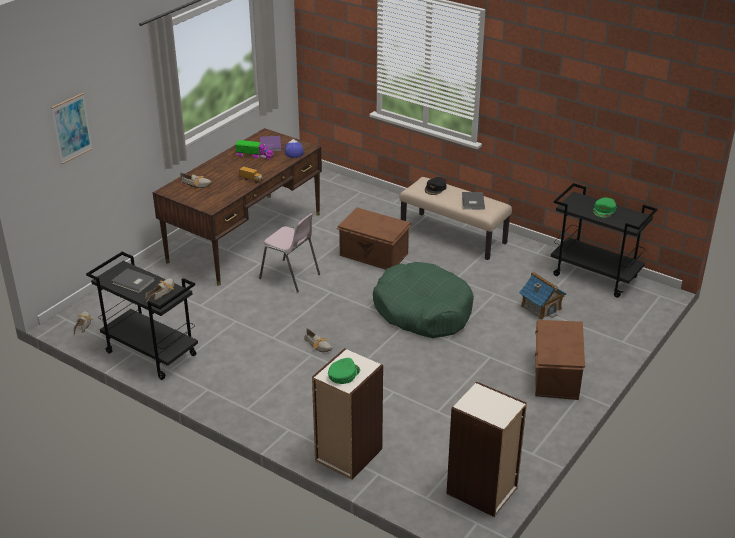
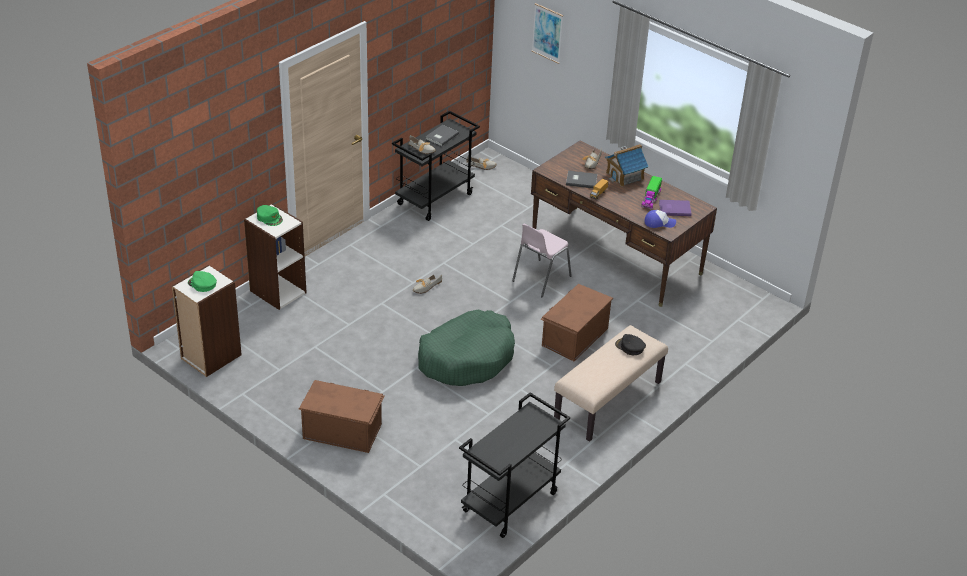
camera: 95 degrees right, 5 degrees up
grey book [462,192,485,210] -> grey book moved to [566,171,597,188]
toy house [519,272,567,320] -> toy house moved to [605,144,649,187]
green cap [593,197,616,218] -> green cap moved to [188,271,217,292]

